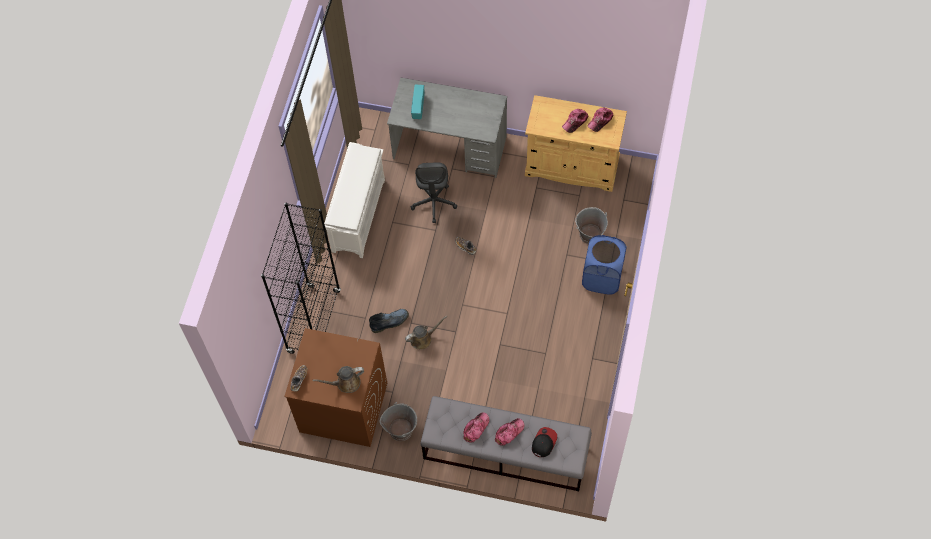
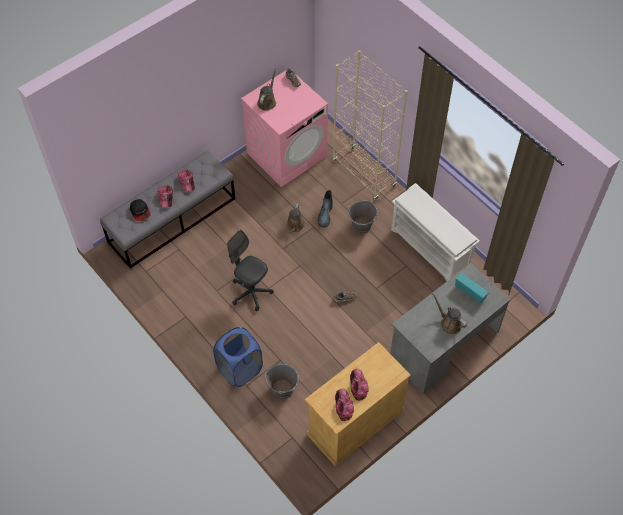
camera: 125 degrees right, 5 degrees down
black bookcase [261,203,341,354] -> beige bookcase [332,50,407,201]
brown washing machine [284,328,387,447] -> pink washing machine [241,71,328,187]
grey bucket [380,402,417,441] -> grey bucket moved to [348,201,377,234]
grey office chair [411,163,457,223] -> grey office chair moved to [227,230,274,311]
none -> brown watering can [432,293,467,334]

